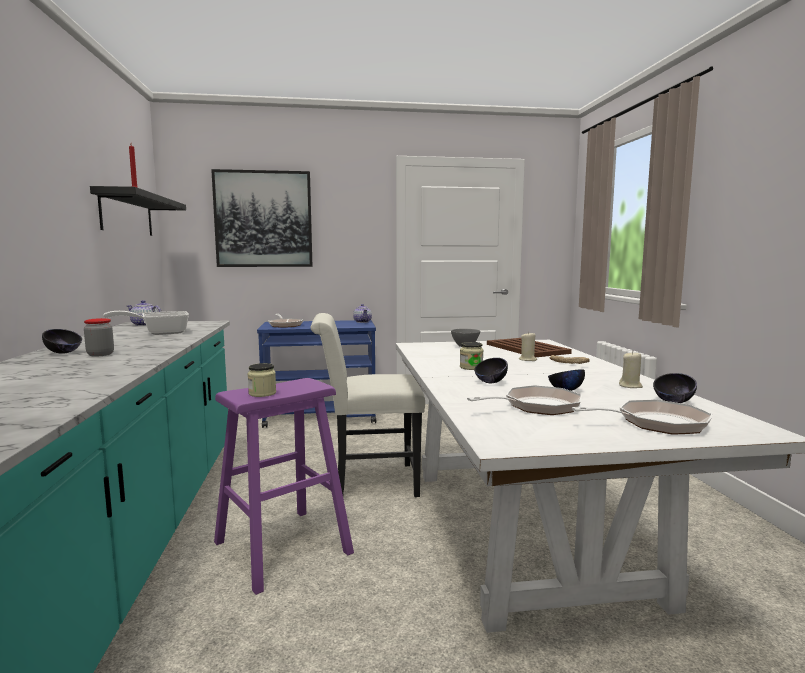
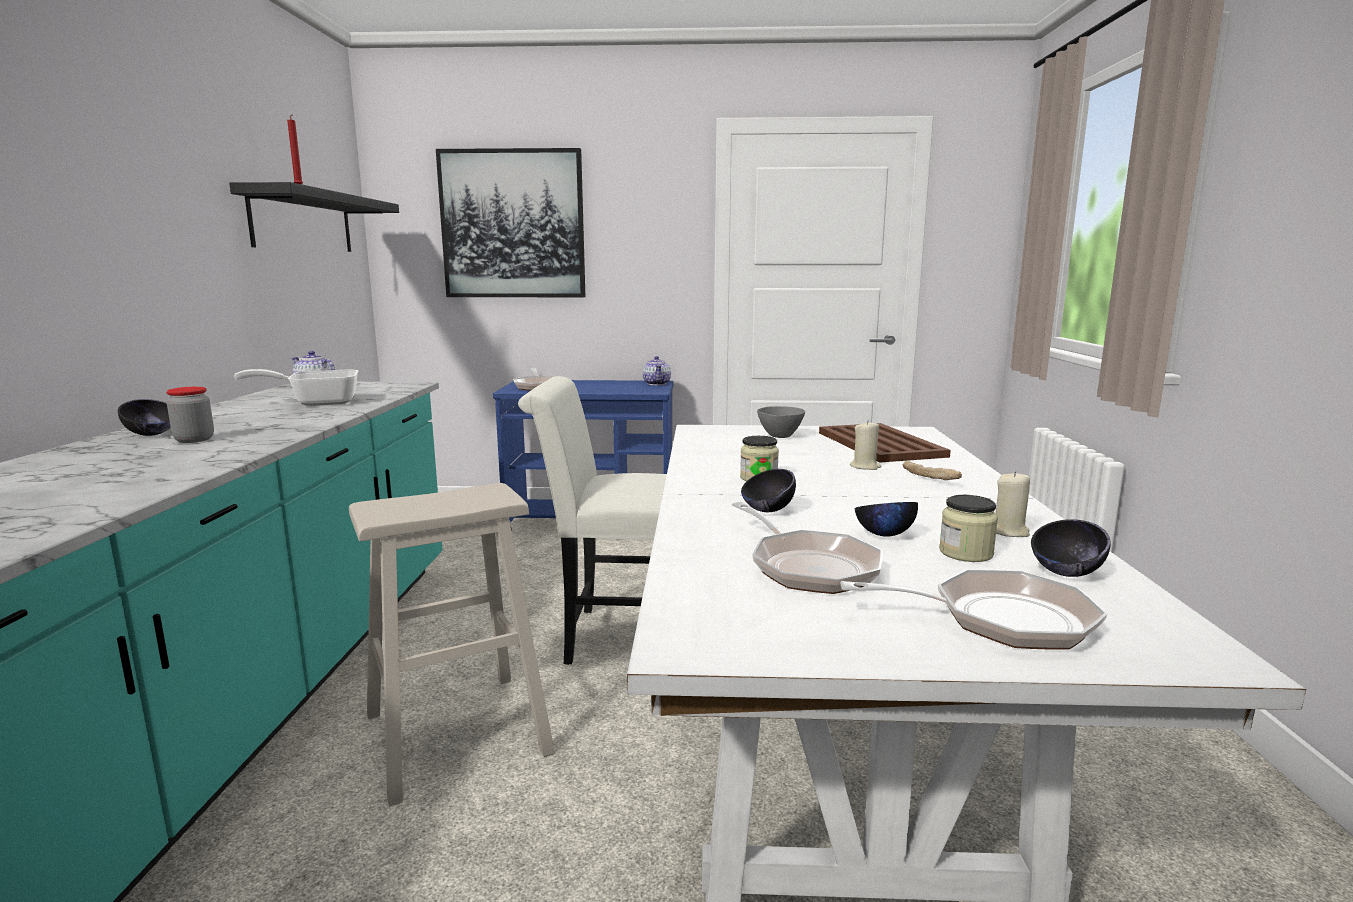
camera: 10 degrees right, 5 degrees up
purple stool [214,378,354,595] -> beige stool [349,483,555,806]
jar [248,363,276,397] -> jar moved to [939,495,998,562]
frying pan [467,385,582,415] -> frying pan turned 75 degrees clockwise [732,502,883,594]

